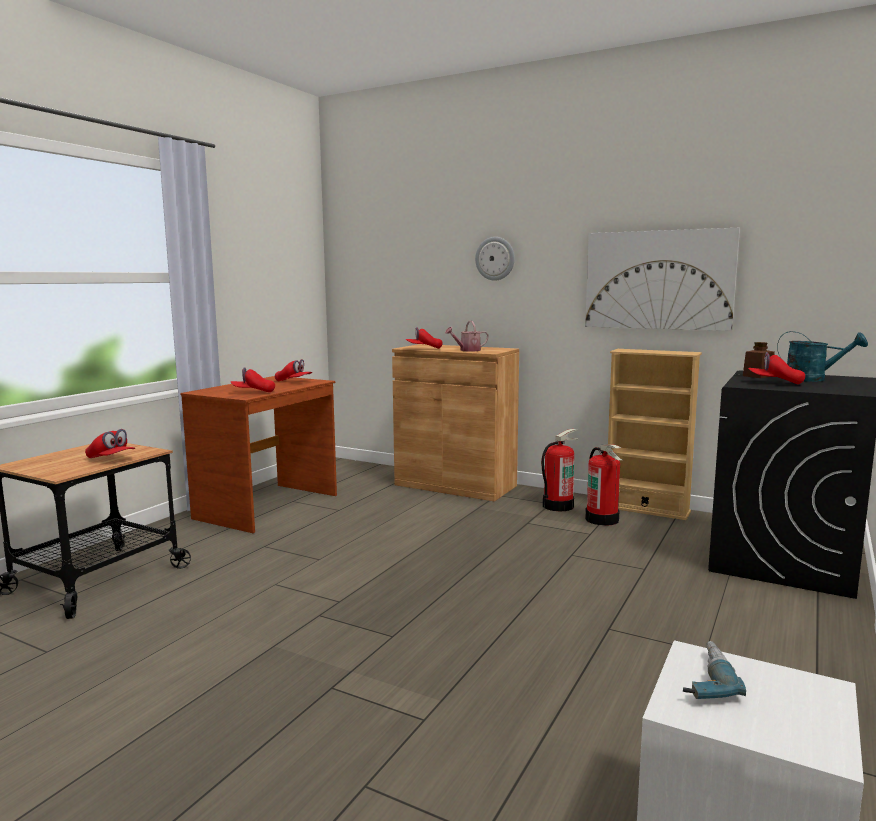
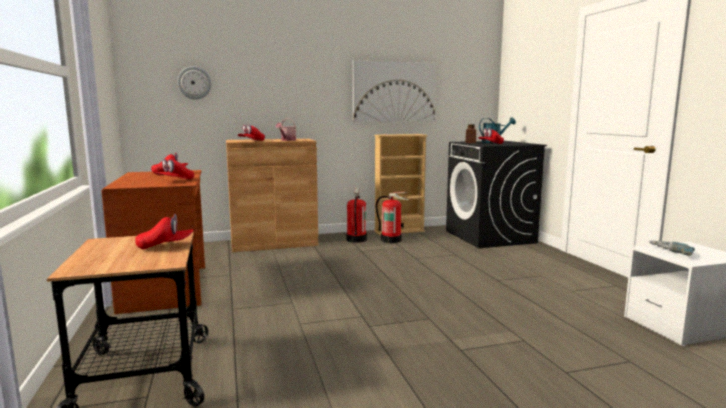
camera: 45 degrees left, 0 degrees up
wall clock [475,237,515,281] -> wall clock moved to [177,66,212,99]

